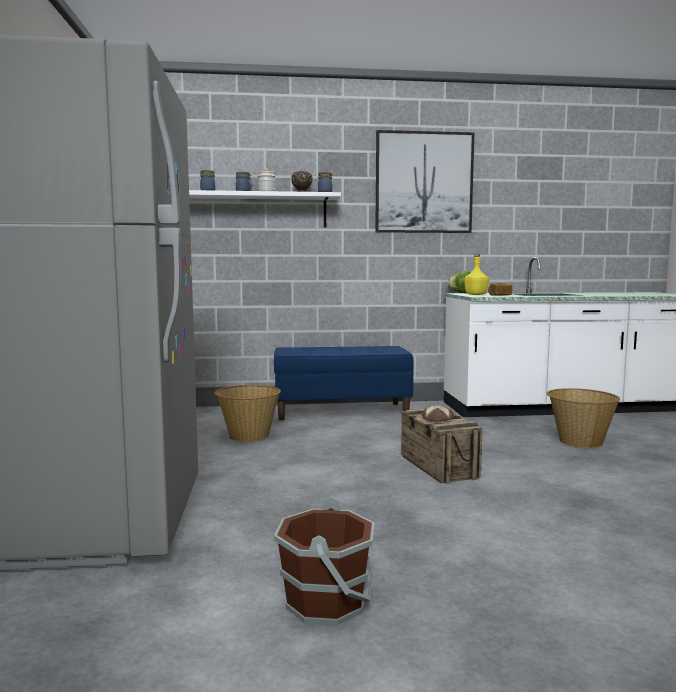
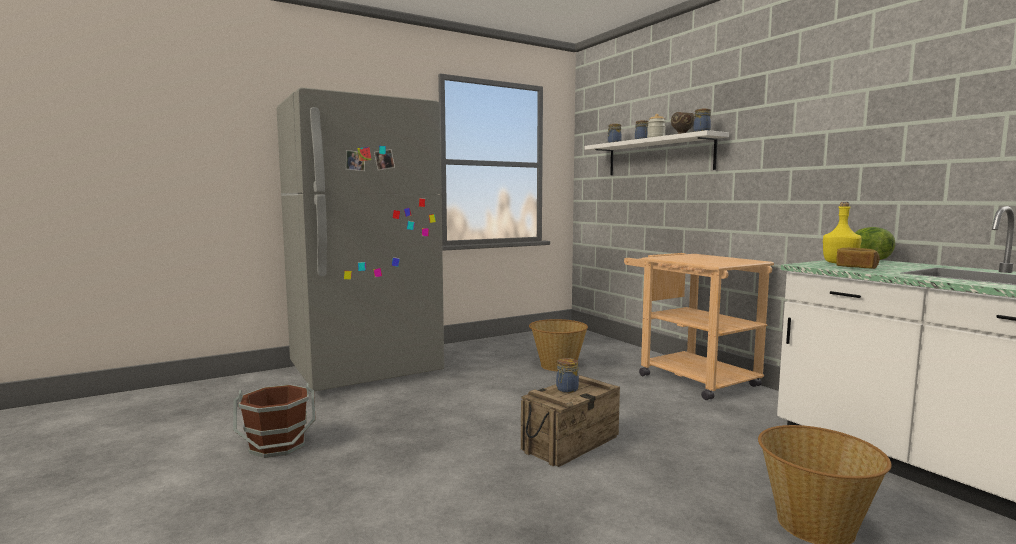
camera: 65 degrees right, 0 degrees up
blue bench [274,346,414,420] -> beige cart [624,253,774,400]
picture [375,130,474,233] -> none
bread [422,405,454,422] -> jar [556,358,579,393]

